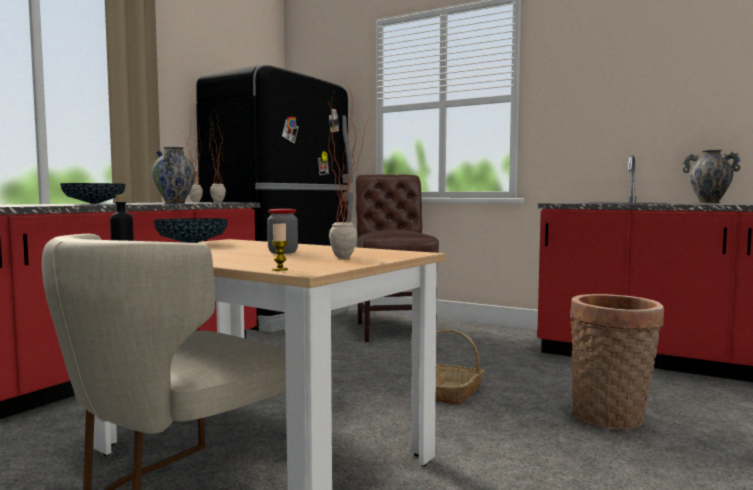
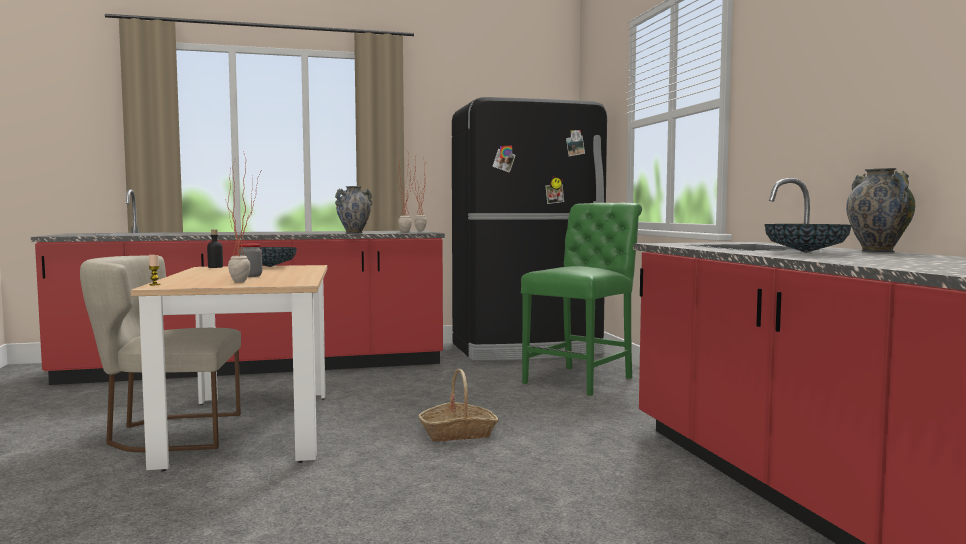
camera: 45 degrees right, 0 degrees up
bowl [60,183,126,204] -> bowl moved to [764,224,852,253]
brown chair [356,174,439,342] -> green chair [521,203,642,396]
basket [570,294,664,429] -> none

